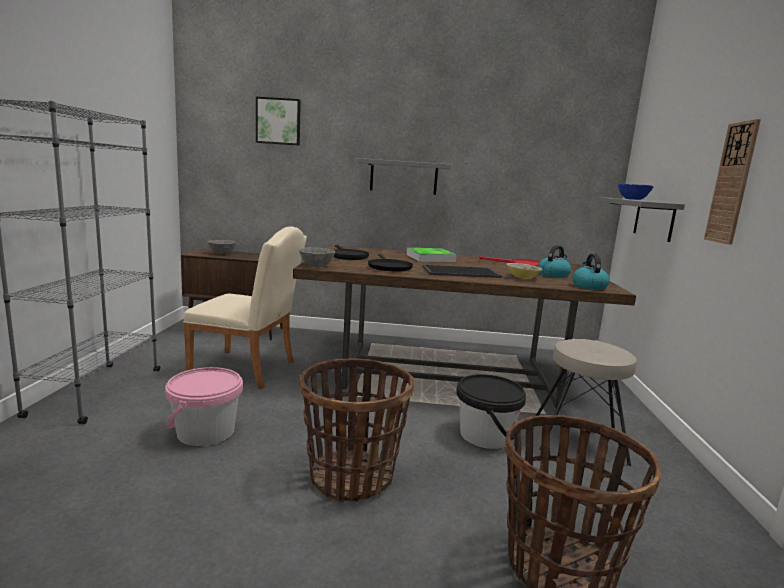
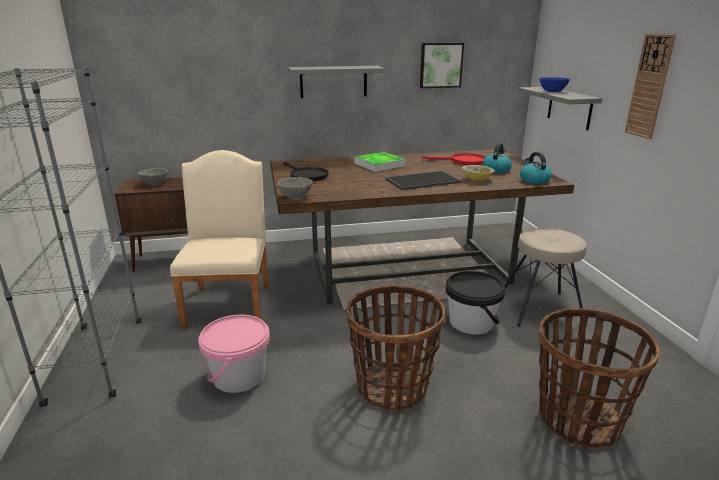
camera: 15 degrees left, 10 degrees up
beige chair [183,227,307,389] -> beige chair turned 90 degrees counterclockwise [170,150,269,329]
picture [256,97,301,146] -> picture moved to [420,43,464,88]
black frying pan [368,254,413,272] -> none

